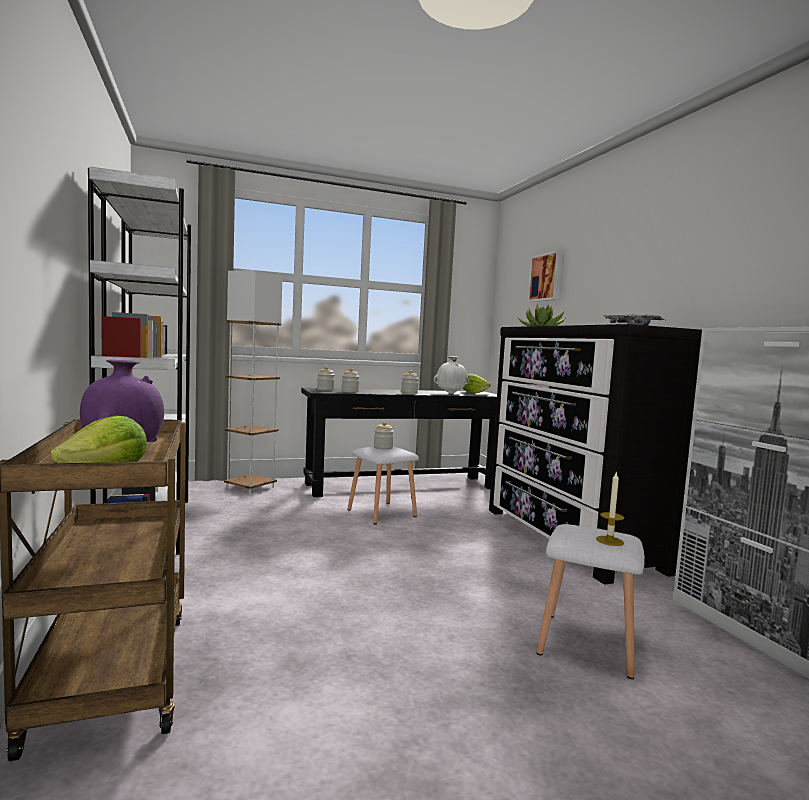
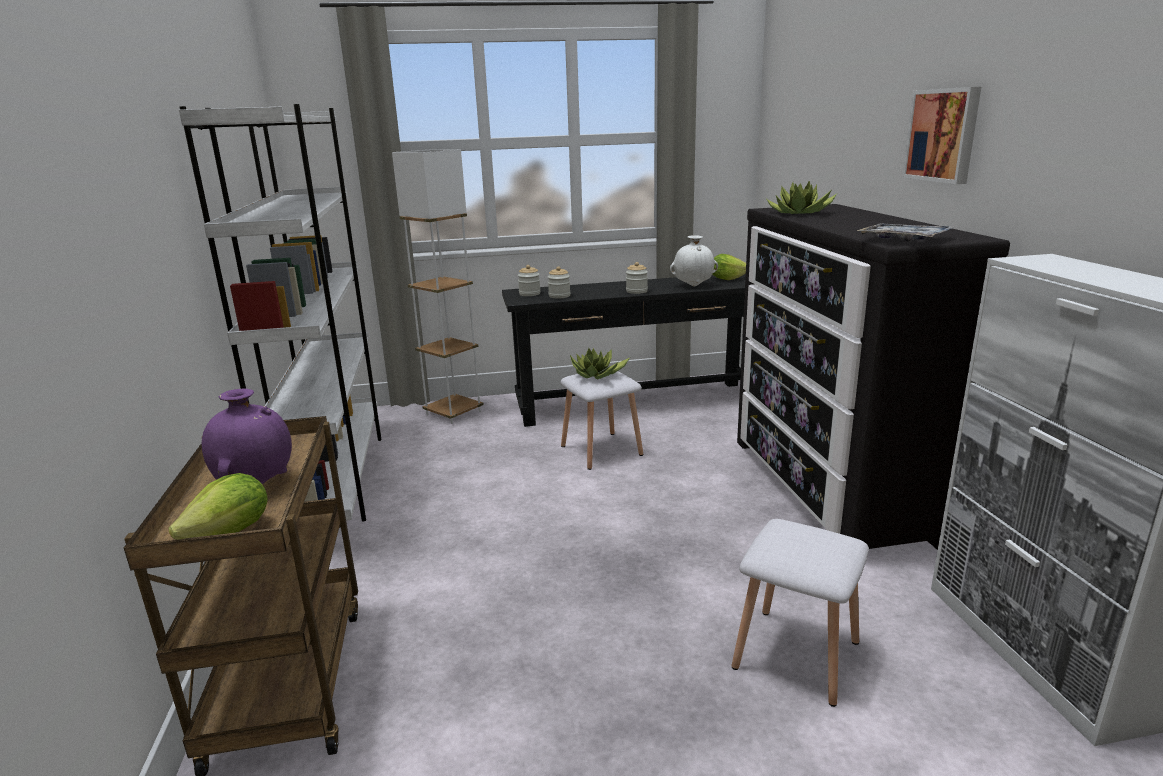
camera: 10 degrees right, 15 degrees up
jar [374,422,394,450] -> potted plant [570,348,630,379]
picture [527,250,563,302] -> picture moved to [902,87,981,184]
candle [596,471,624,546] -> none

